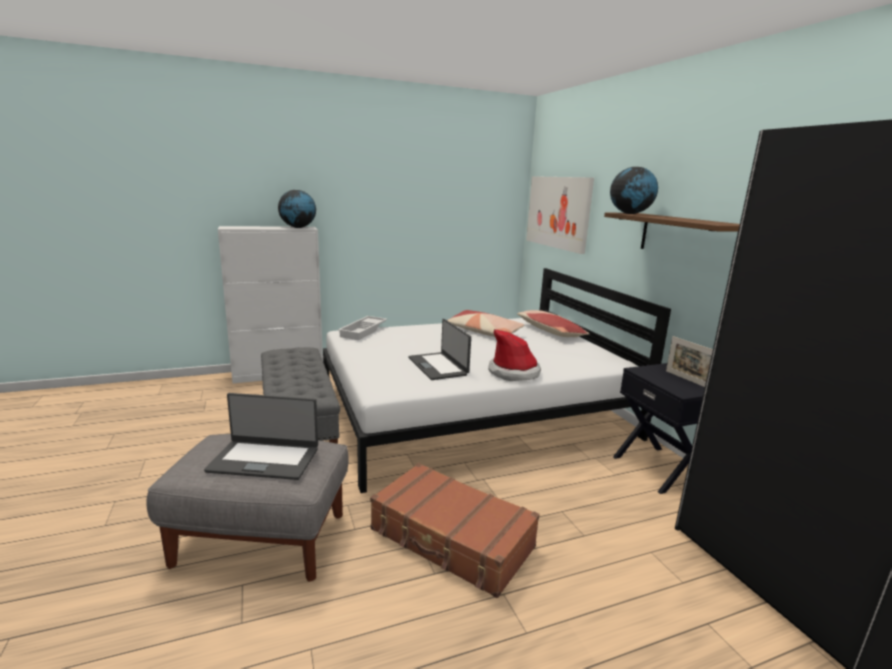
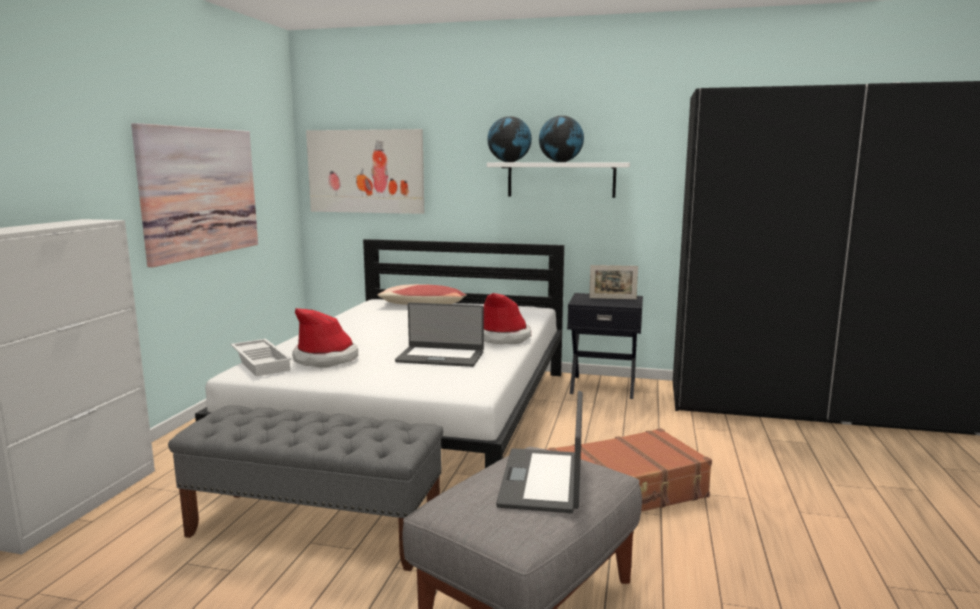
camera: 55 degrees left, 5 degrees down
laptop [204,393,318,480] -> laptop turned 150 degrees clockwise [496,391,583,513]
globe [278,190,316,228] -> globe moved to [539,116,584,162]
pillow [447,310,524,337] -> none
brown shelf [604,212,740,263] -> white shelf [487,162,630,198]
none -> picture [131,123,258,267]
none -> hat [292,308,358,368]

